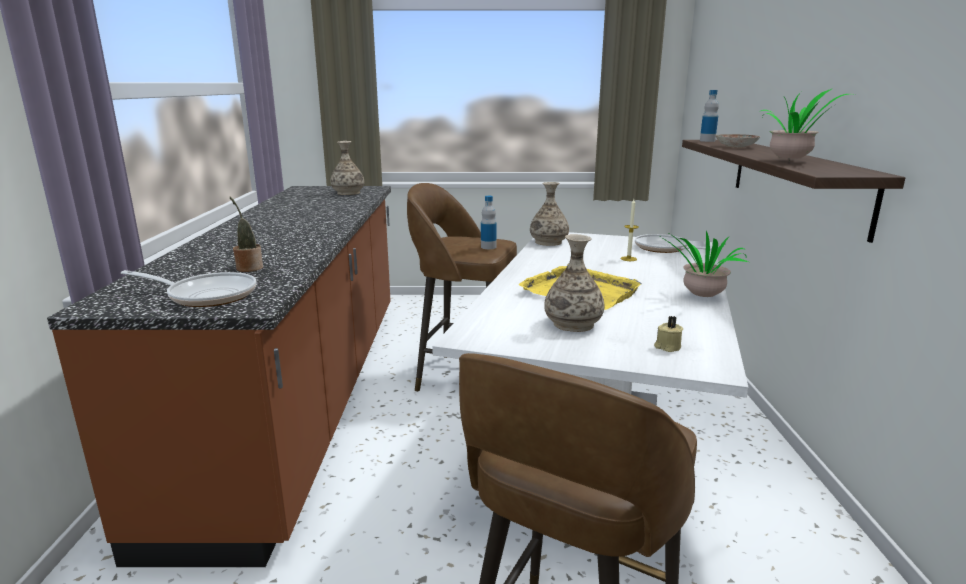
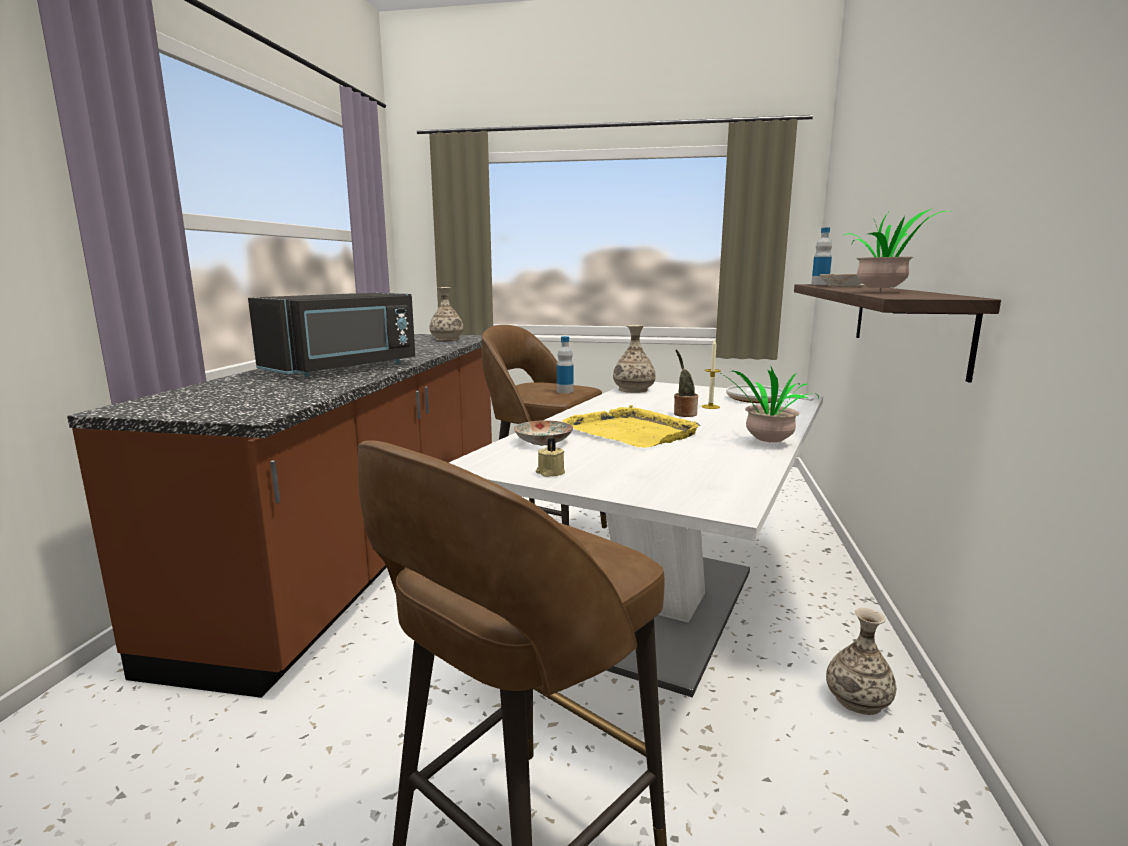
camera: 10 degrees right, 5 degrees down
frying pan [121,270,257,307] -> none
potted plant [230,197,263,272] -> potted plant moved to [674,349,698,417]
vase [544,234,605,332] -> vase moved to [826,608,896,715]
beige candle [654,316,683,352] -> beige candle moved to [536,438,565,477]
none -> black microwave [248,293,415,377]
none -> plate [514,420,574,446]

